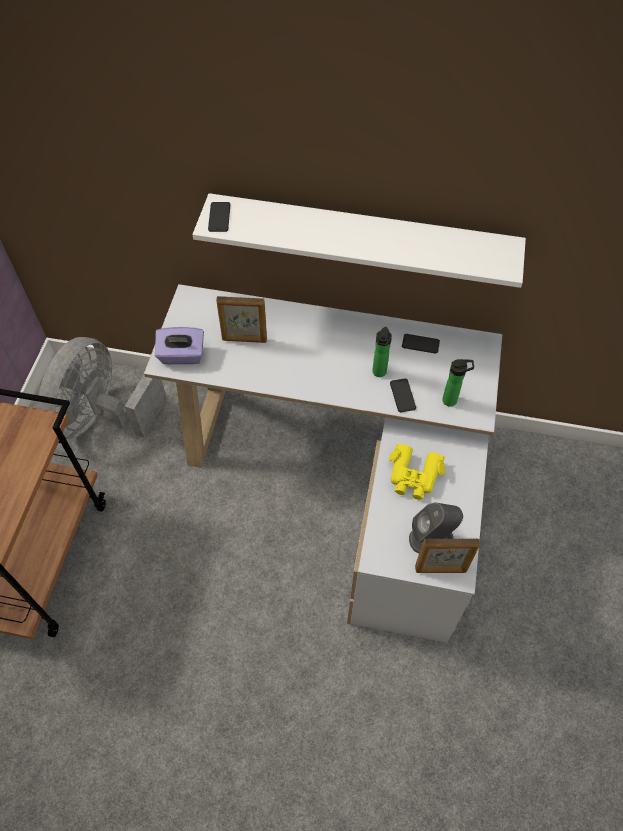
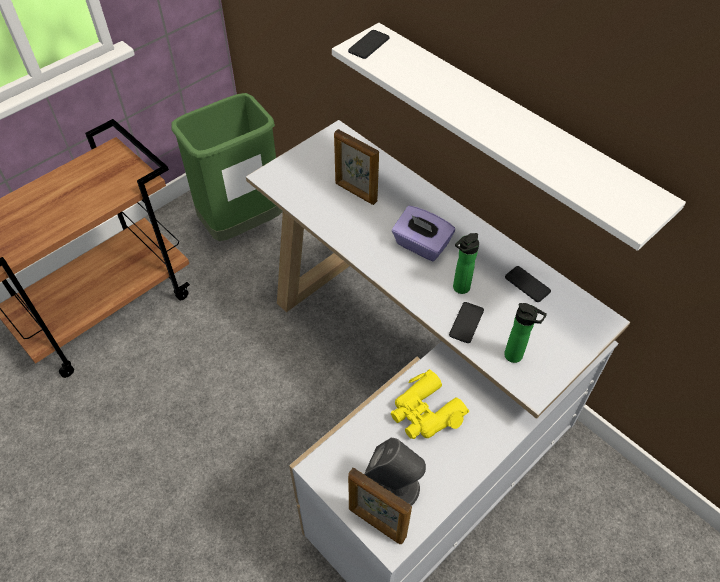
camera: 35 degrees right, 5 degrees down
grey fan [38,337,167,439] -> green trash can [171,93,283,241]
purple tissue box [155,327,204,364] -> purple tissue box moved to [392,206,455,261]

